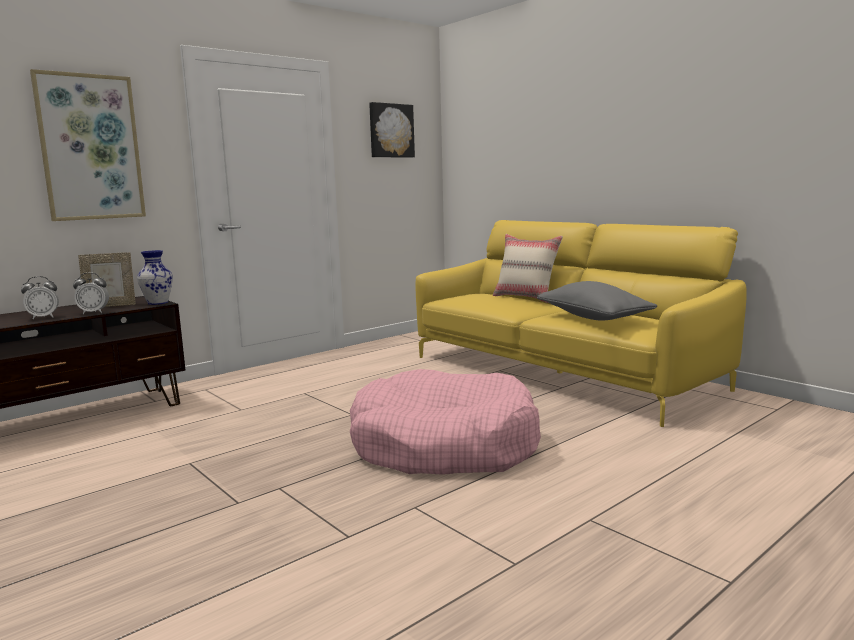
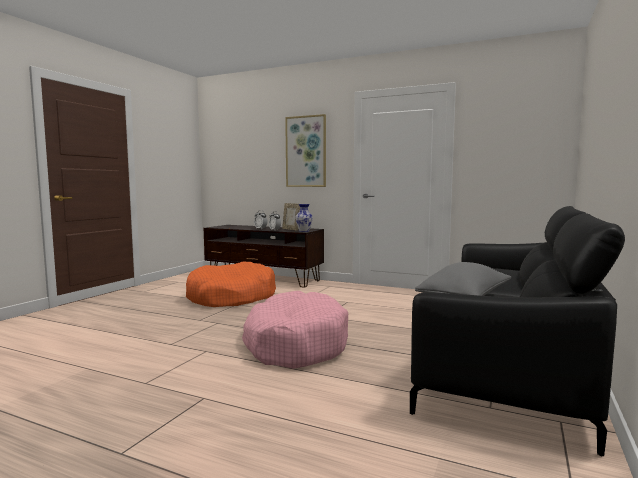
camera: 65 degrees right, 5 degrees down
picture [369,102,415,158] -> none
yellow sofa [415,220,747,427] -> black sofa [410,206,625,457]
beige pillow [493,234,563,303] -> none
none -> orange dog bed [186,261,276,307]

